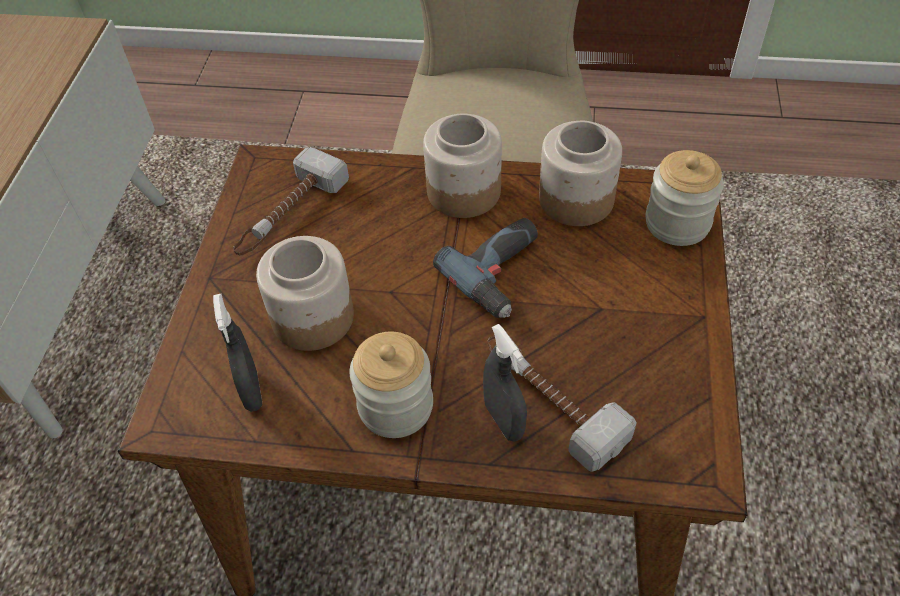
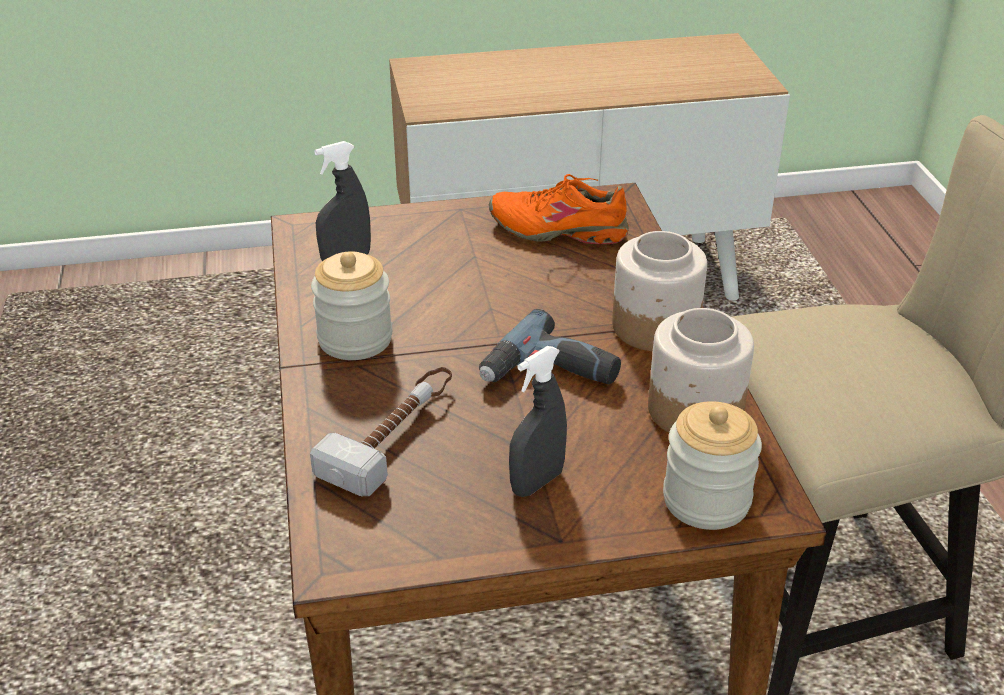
camera: 70 degrees right, 15 degrees down
hammer [233,147,349,256] -> orange shoe [489,174,629,244]
jar [256,236,354,351] -> none
grey spray bottle [483,324,527,442] -> grey spray bottle moved to [509,346,567,497]

